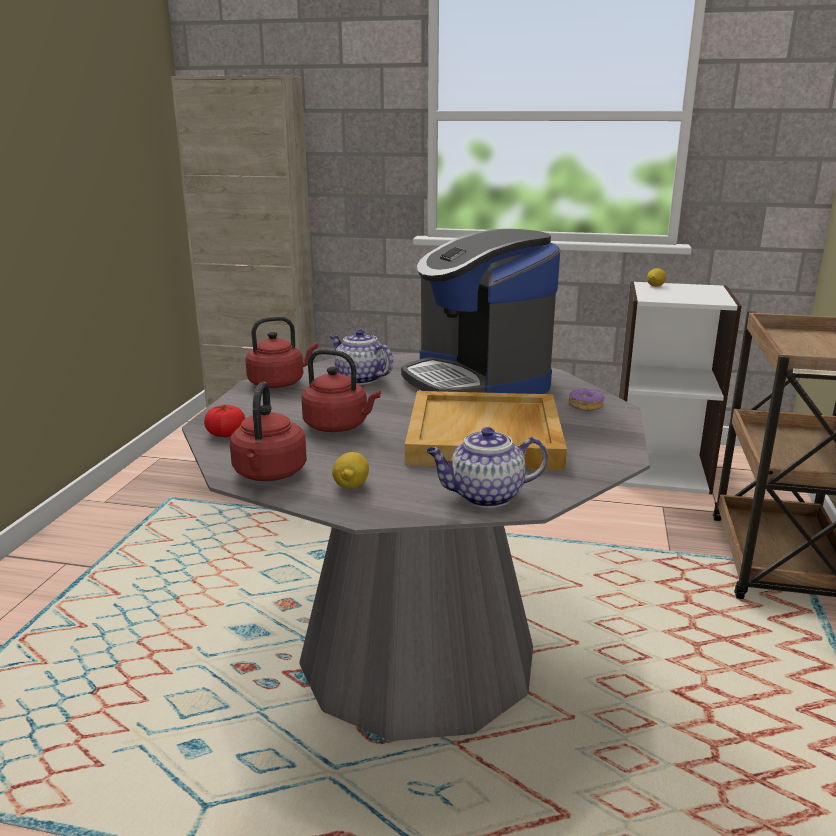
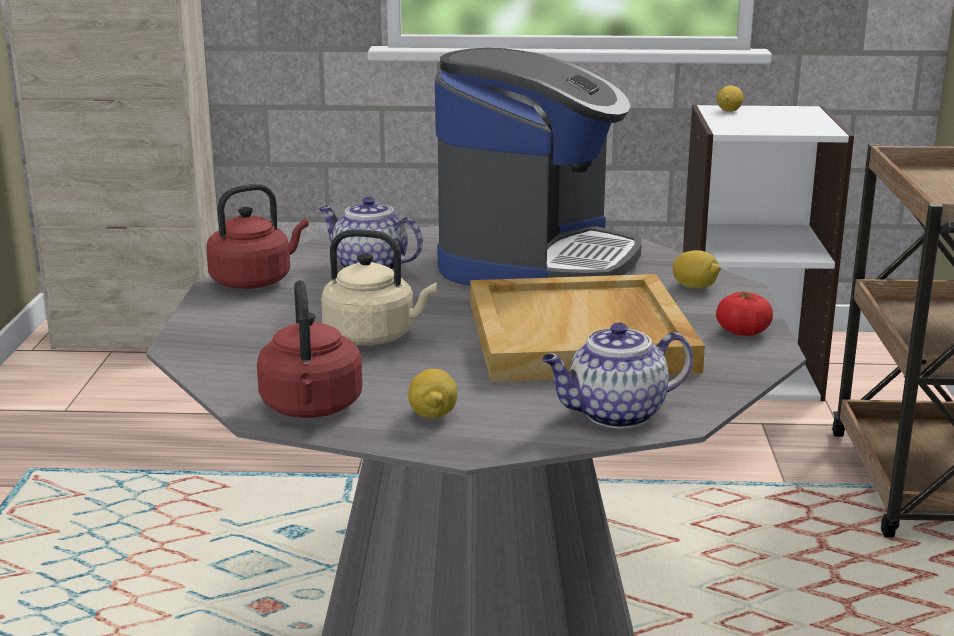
camera: 10 degrees left, 0 degrees up
tomato [204,405,245,437] -> tomato moved to [716,292,773,336]
red kettle [301,349,381,432] -> beige kettle [321,229,437,345]
coffee machine [401,229,560,394] -> coffee machine turned 120 degrees counterclockwise [435,48,642,286]
donut [568,388,605,411] -> lemon [672,250,721,289]

